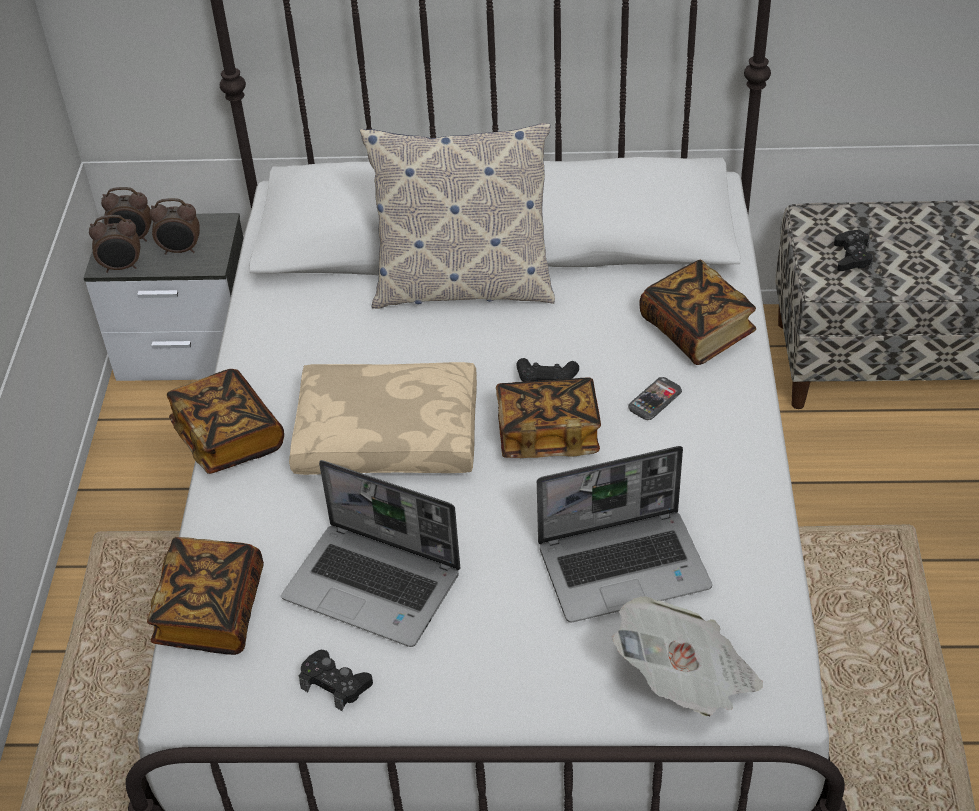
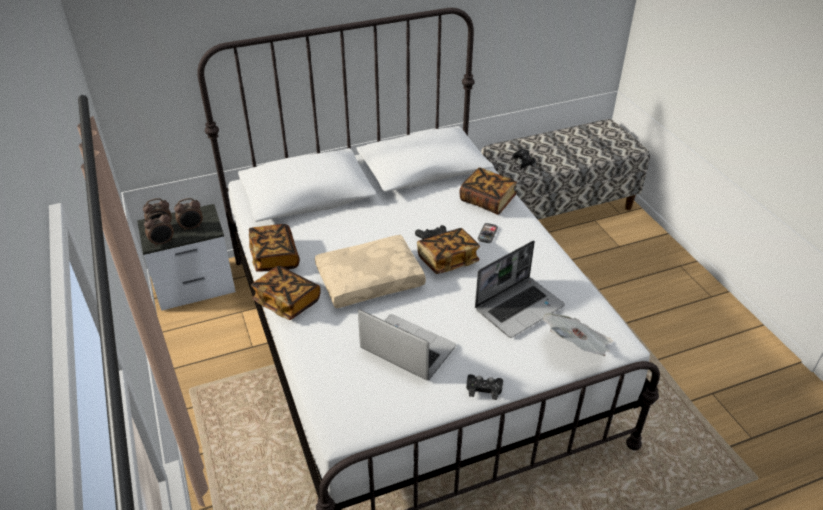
camera: 25 degrees left, 5 degrees down
book [147,537,264,655] -> book moved to [249,224,300,272]
laptop [281,460,460,647] -> laptop turned 150 degrees counterclockwise [358,309,456,380]
black game controller [299,650,373,711] -> black game controller moved to [466,374,503,400]
pillow [360,123,555,309] -> none

